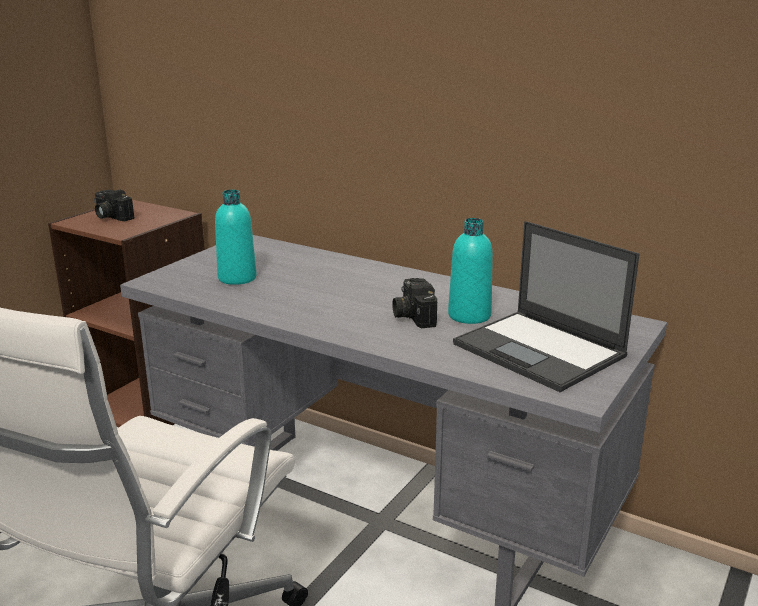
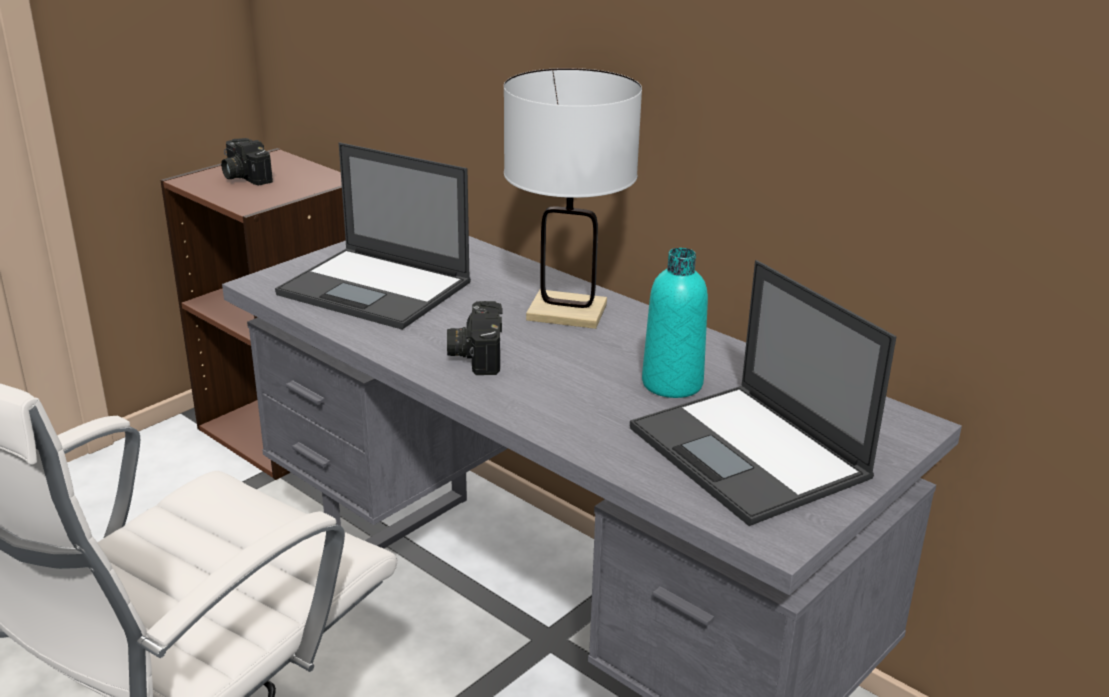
camera: 10 degrees right, 5 degrees up
turquoise bottle [215,190,257,285] -> laptop [275,142,471,330]
camera [392,278,437,329] -> camera moved to [447,301,503,375]
none -> white table lamp [504,68,642,329]

